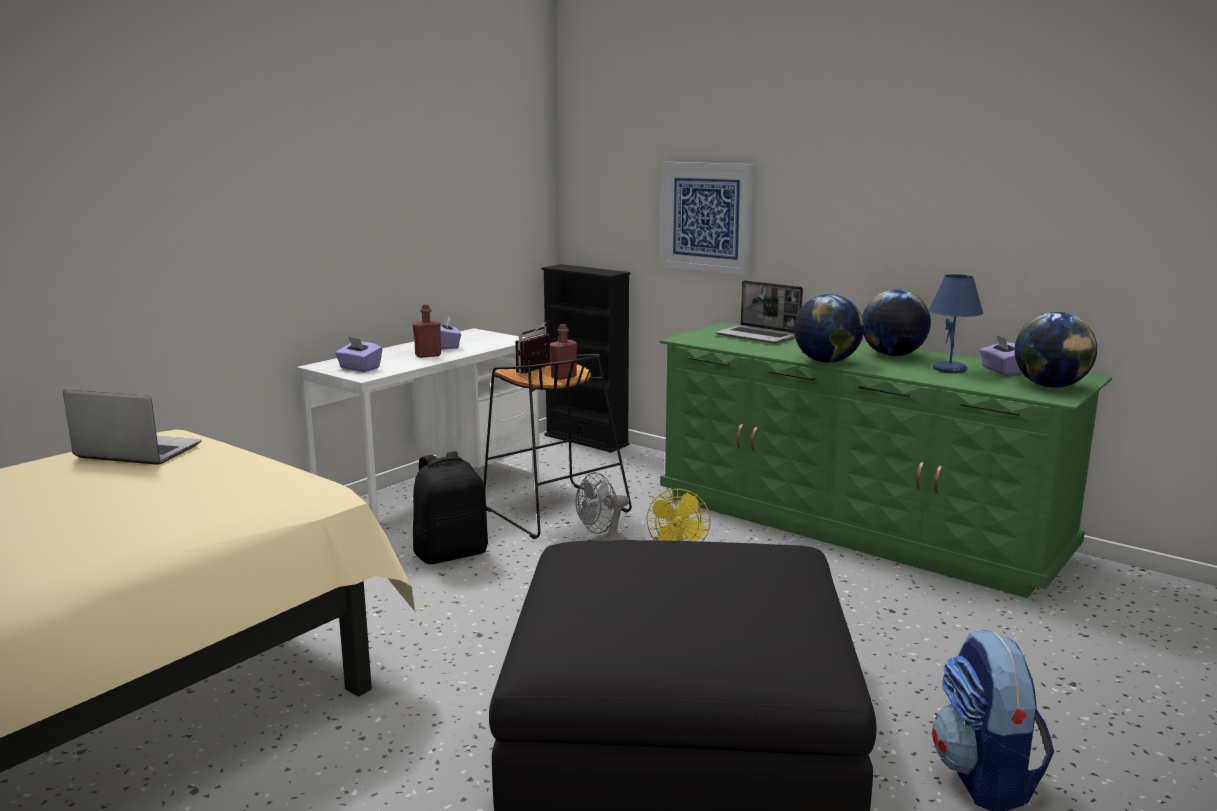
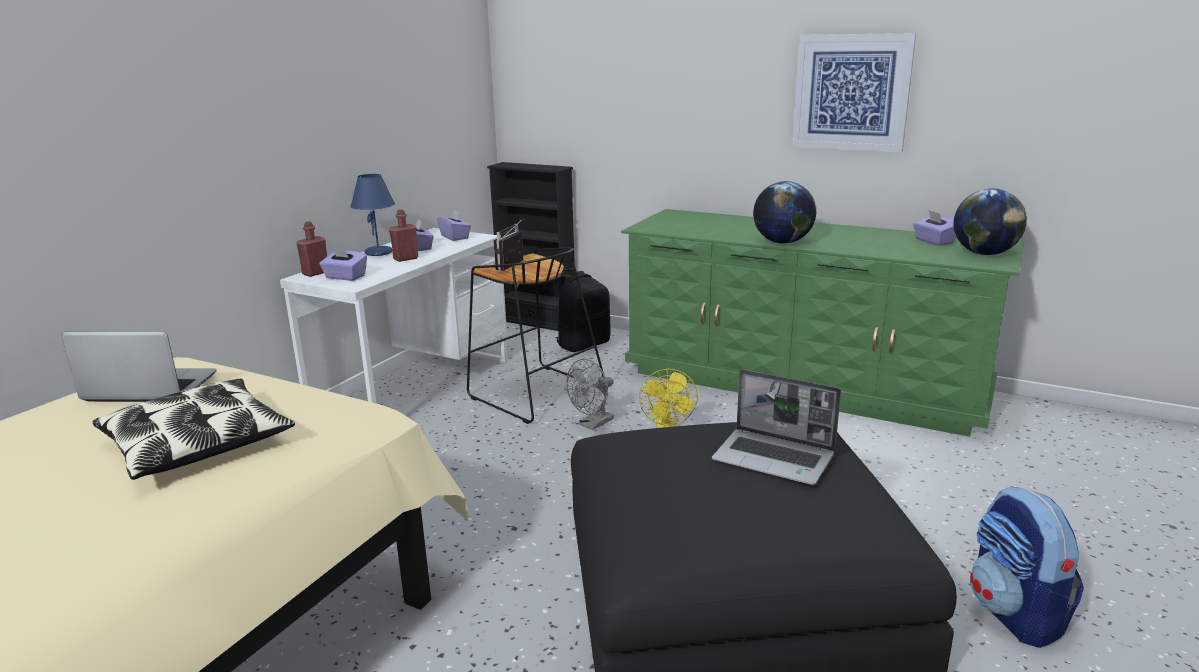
camera: 10 degrees left, 5 degrees up
black backpack [413,451,488,564] -> black backpack moved to [556,271,611,352]
red bottle [550,324,577,380] -> red bottle moved to [297,221,327,277]
picture [660,162,756,276] -> picture moved to [792,33,916,152]
laptop [715,280,803,344] -> laptop moved to [712,369,841,485]
globe [862,289,931,356] -> none
blue table lamp [928,274,984,373] -> blue table lamp moved to [350,174,395,256]
none -> pillow [92,379,295,480]
none -> purple tissue box [437,210,471,241]

